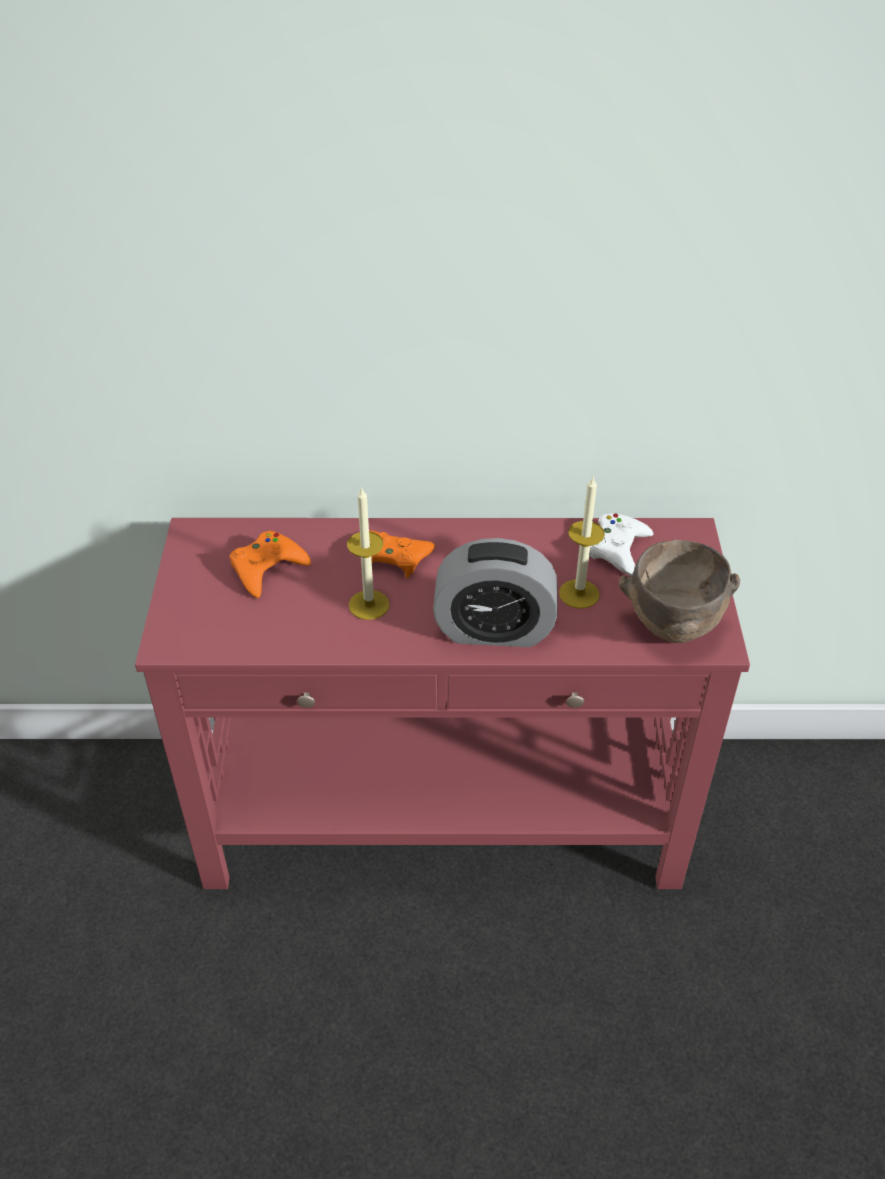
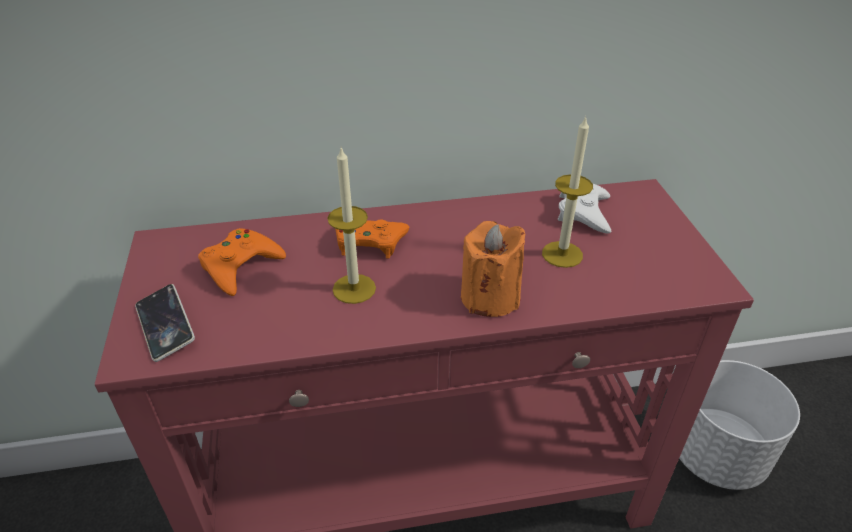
camera: 10 degrees left, 5 degrees down
alarm clock [433,538,558,647] -> orange candle [461,221,526,317]
brown bowl [619,540,740,643] -> none
none -> phone [135,284,195,362]
none -> white planter [679,360,800,490]

